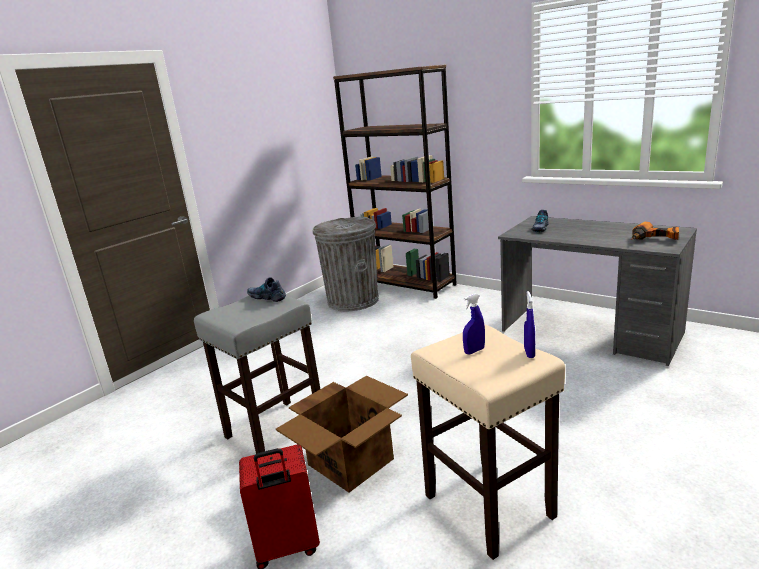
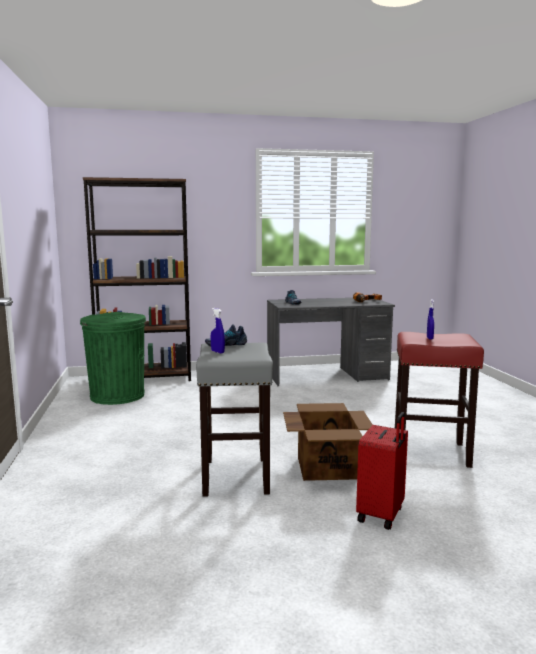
camera: 50 degrees left, 10 degrees down
grey trash can [313,217,379,311] -> green trash can [80,312,146,405]
beige stool [411,324,565,560] -> red stool [395,332,484,468]
blue spray bottle [524,291,535,358] -> blue spray bottle moved to [211,308,225,353]

